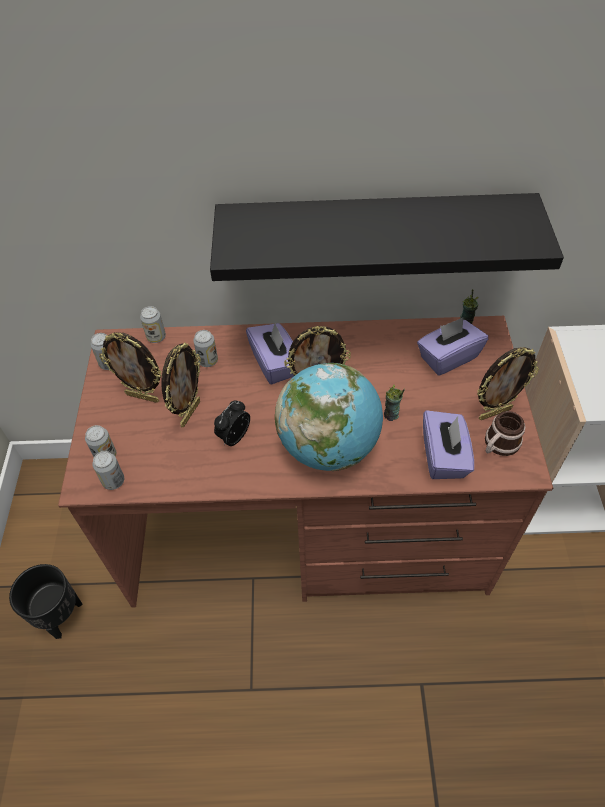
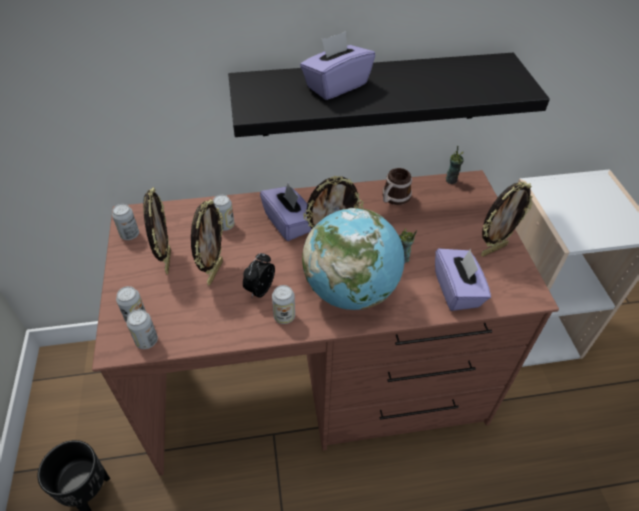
camera: 10 degrees left, 5 degrees down
picture frame [99,332,162,403] -> picture frame turned 105 degrees counterclockwise [143,187,171,274]
can [140,306,166,343] -> can moved to [272,285,295,324]
purple tissue box [417,317,488,376] -> purple tissue box moved to [300,31,375,100]
mug [485,411,525,456] -> mug moved to [383,168,412,205]

